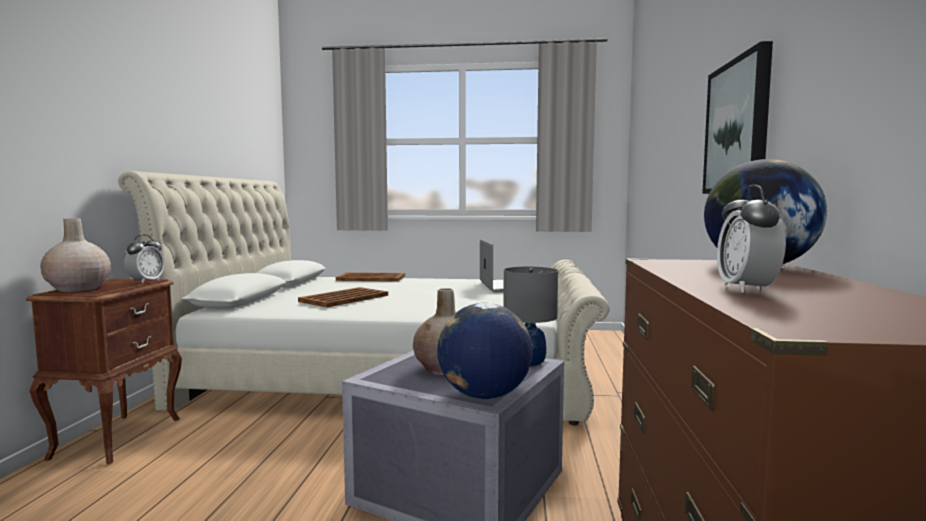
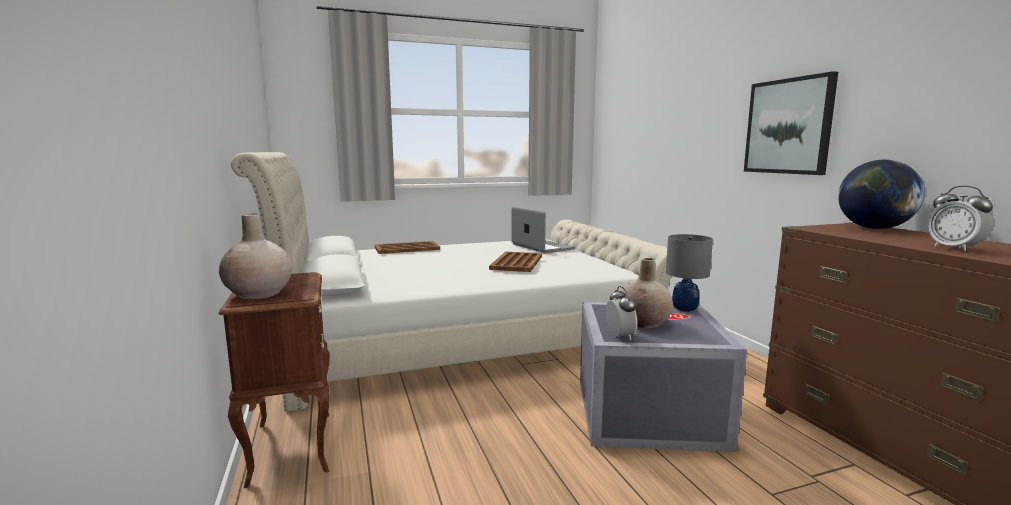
camera: 25 degrees left, 5 degrees up
alarm clock [124,234,165,284] -> alarm clock moved to [606,286,637,340]
brown tray [298,287,388,308] -> brown tray moved to [489,252,542,272]
globe [437,303,532,399] -> none

